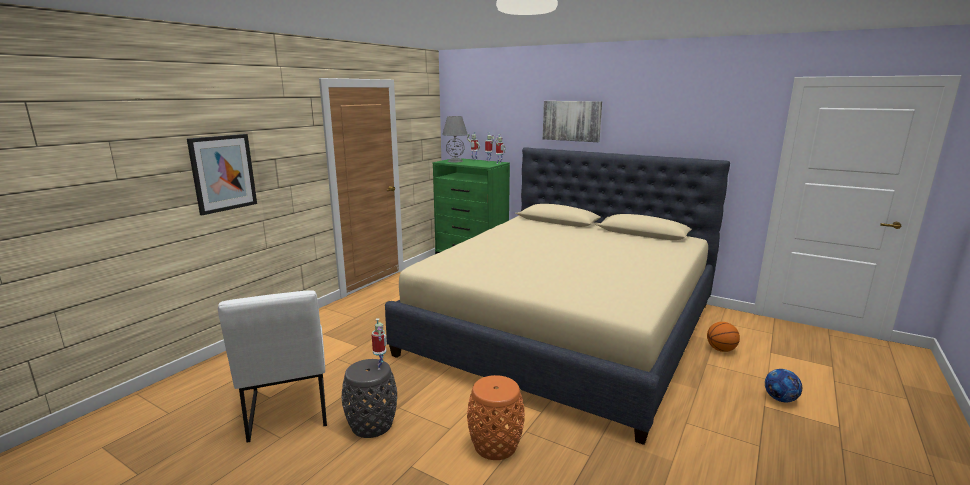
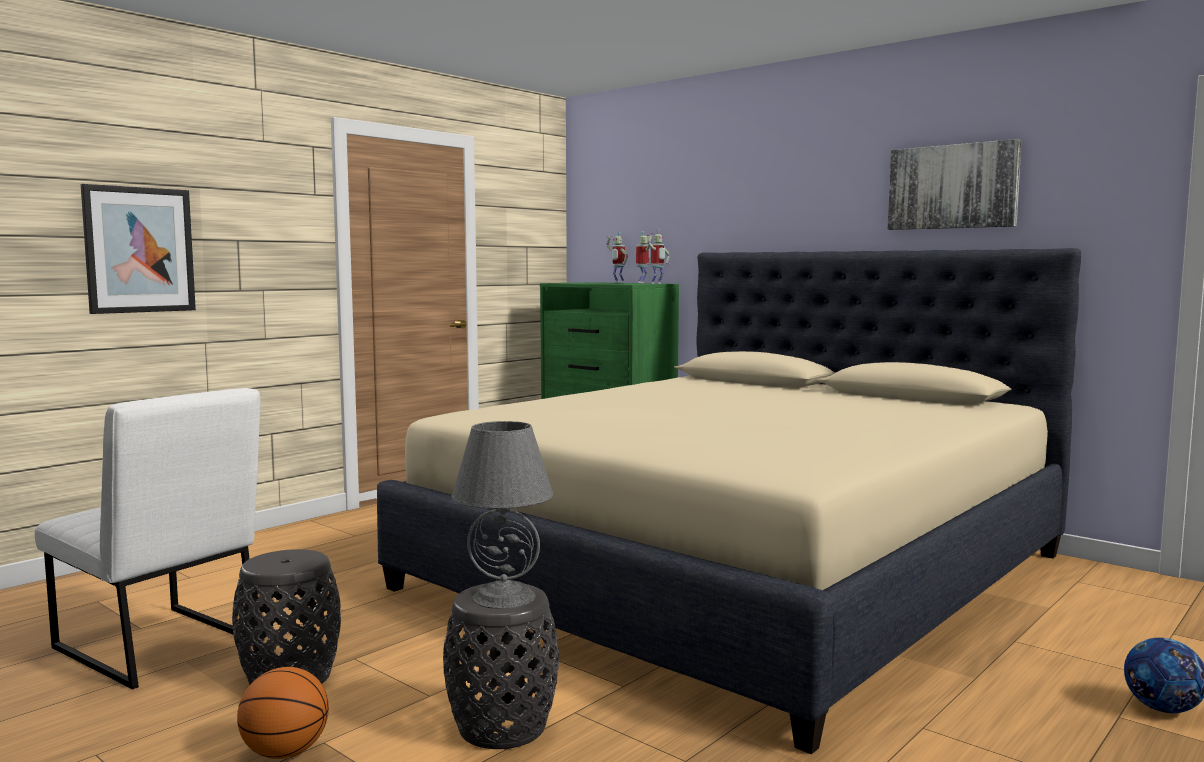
camera: 10 degrees right, 10 degrees down
white chair [218,290,327,443] -> white chair turned 45 degrees counterclockwise [35,388,260,689]
toy robot [372,318,387,370] -> none
grey table lamp [442,116,468,162] -> grey table lamp moved to [451,421,553,609]
orange stool [467,375,525,460] -> grey stool [443,584,559,749]
picture [543,101,602,142] -> picture moved to [888,139,1022,230]
basketball [707,322,740,352] -> basketball moved to [237,667,329,759]

